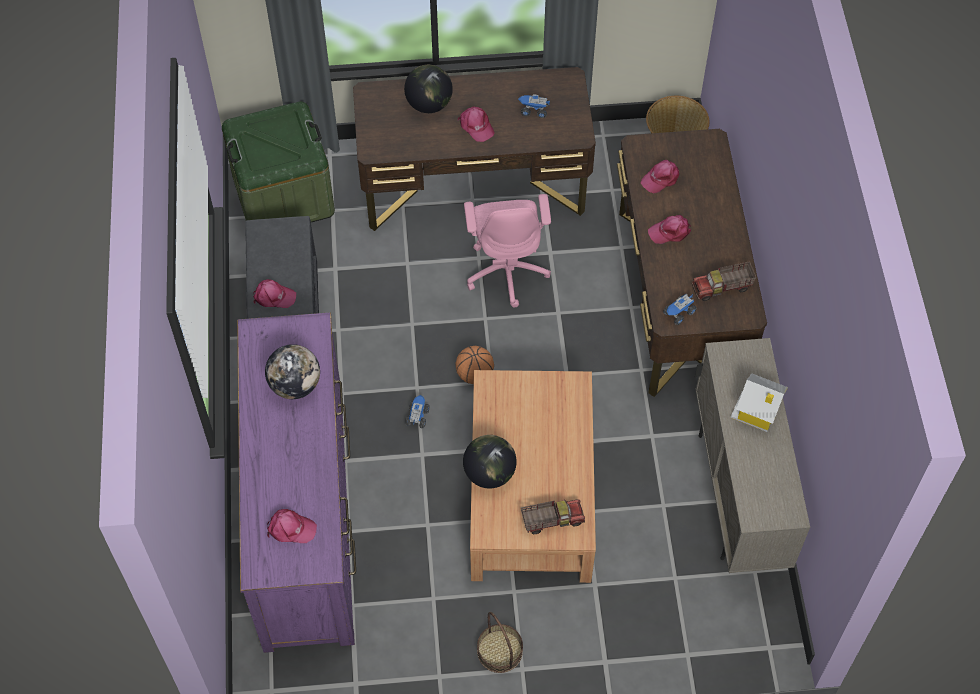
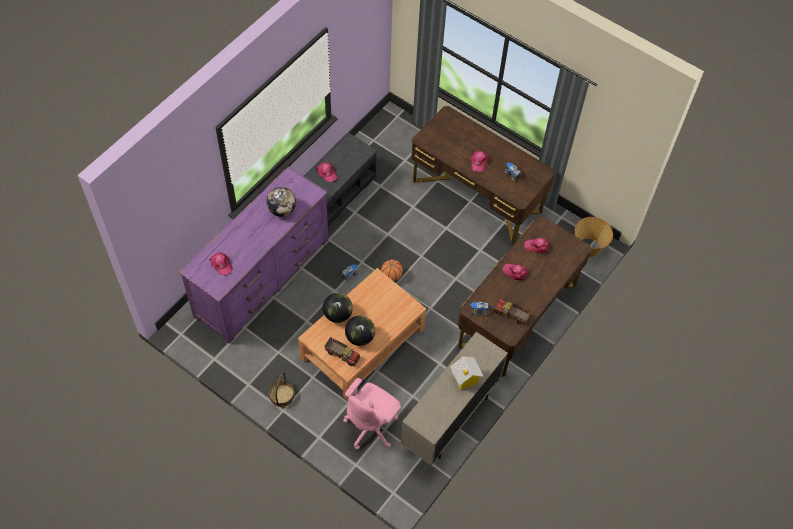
camera: 40 degrees right, 0 degrees up
green storage box [222,101,335,222] -> none
globe [404,65,453,113] -> globe moved to [345,316,375,346]
pink office chair [464,194,551,307] -> pink office chair moved to [343,378,401,450]

